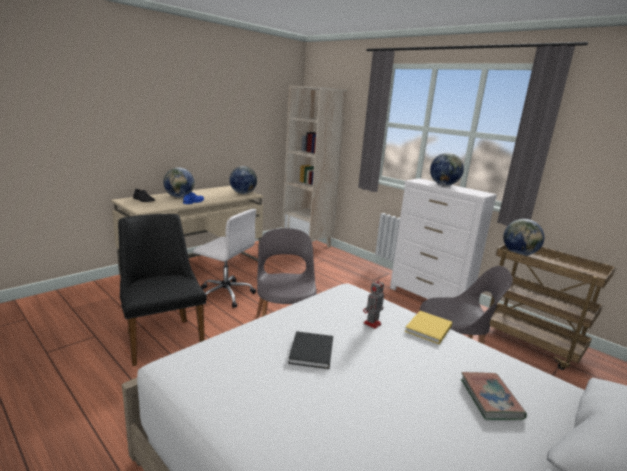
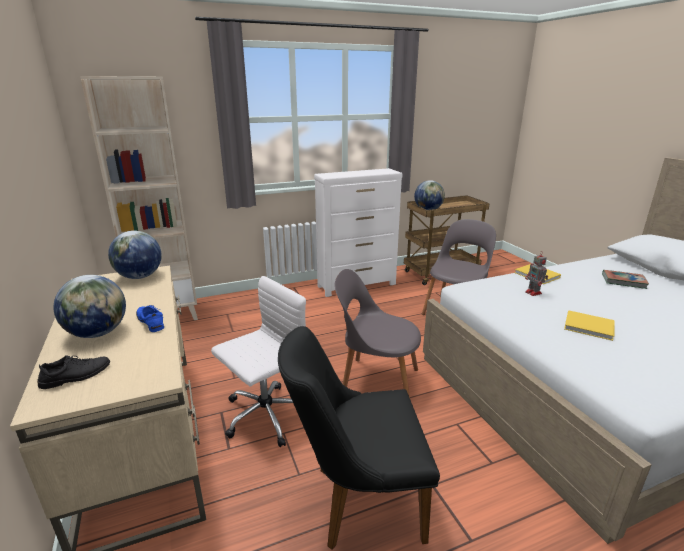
camera: 65 degrees left, 5 degrees up
black book [288,331,333,369] -> yellow book [564,310,614,341]
globe [430,153,464,186] -> none

